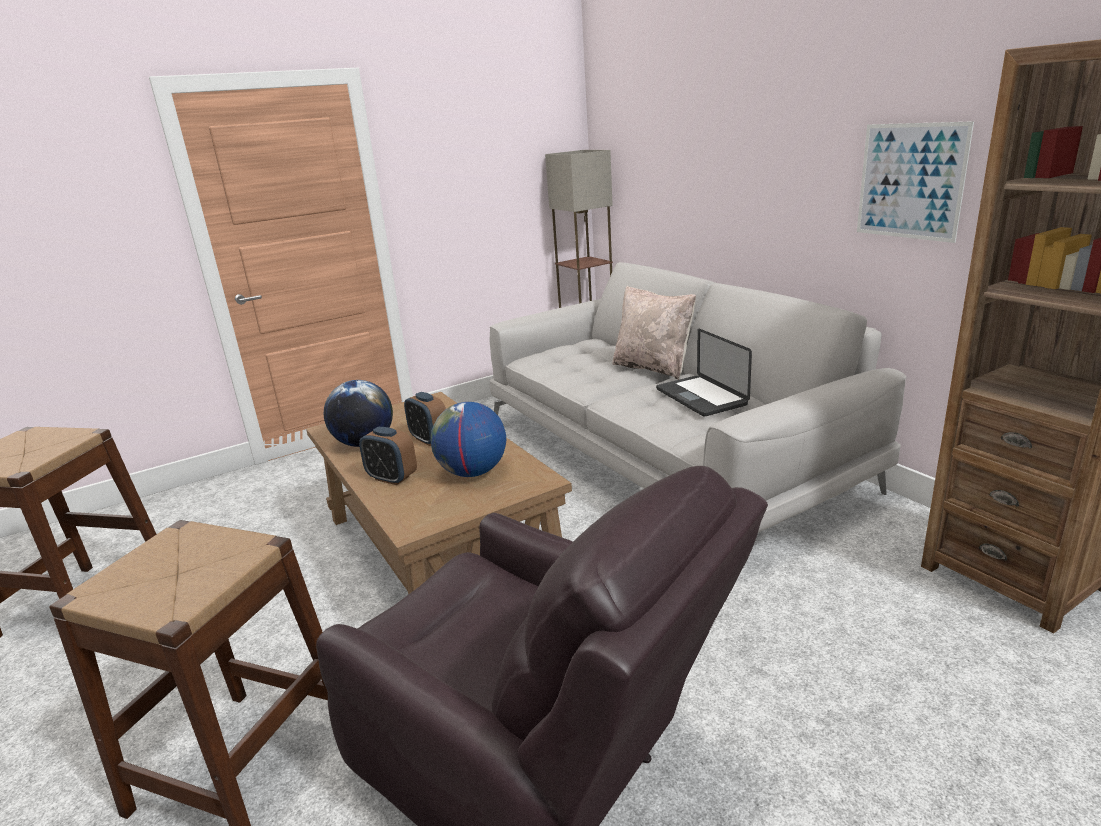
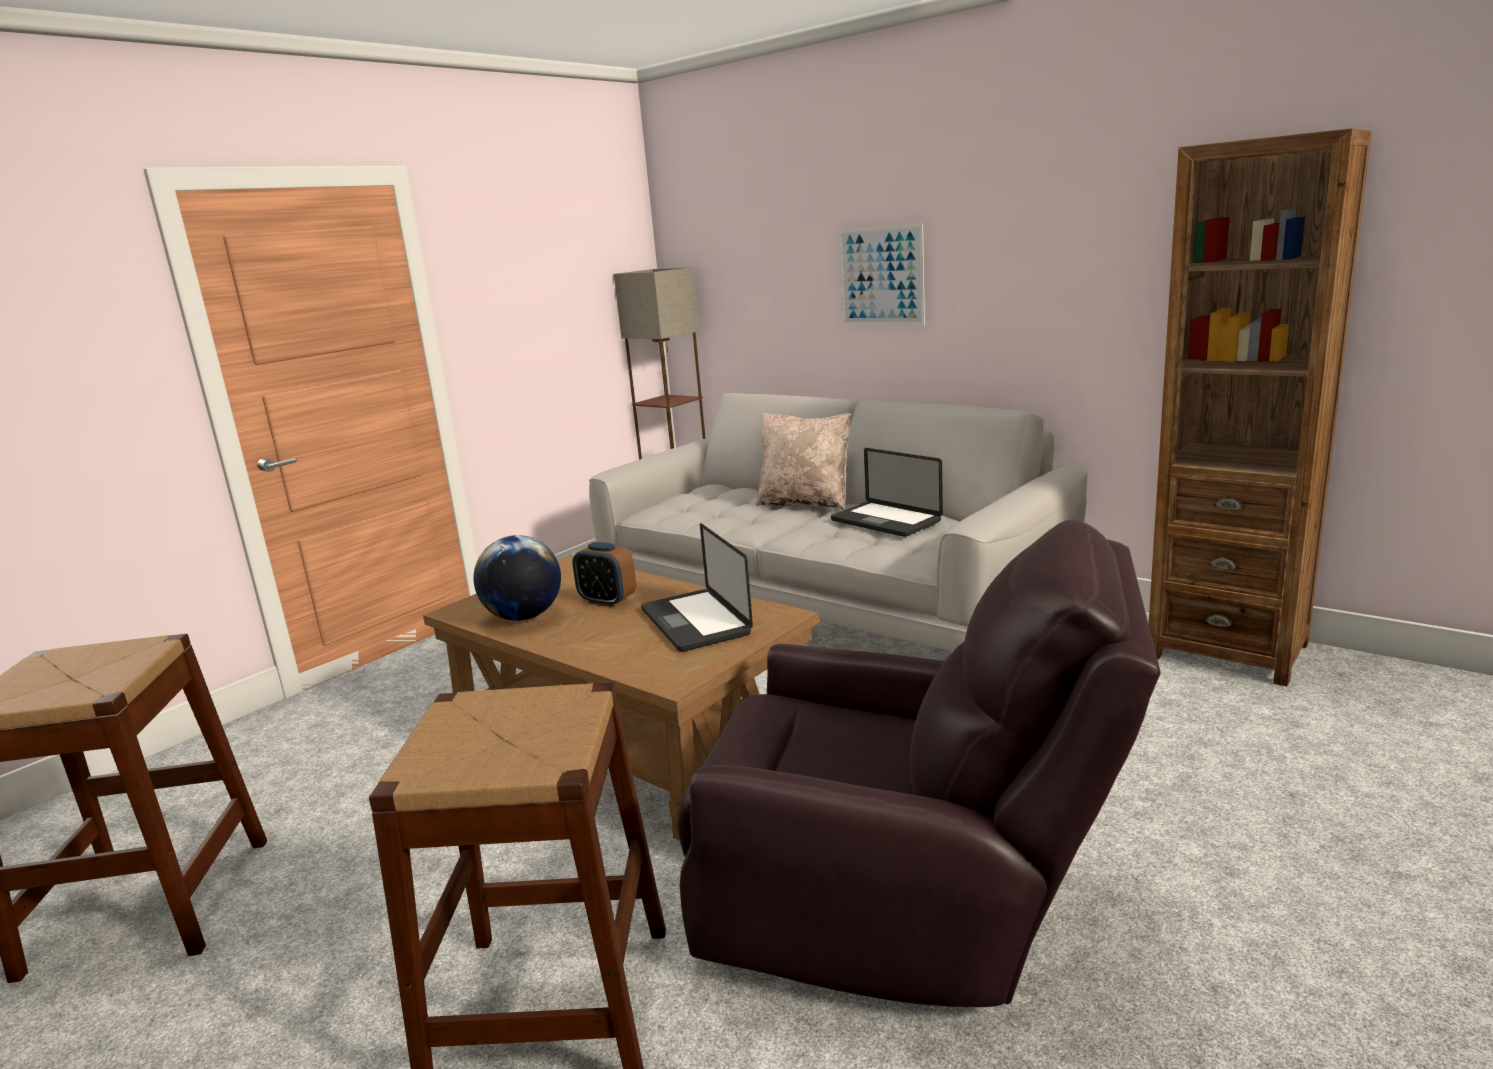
camera: 20 degrees left, 5 degrees down
alarm clock [359,427,417,485] -> none
globe [431,402,506,477] -> laptop [641,523,753,652]
picture [857,121,974,243] -> picture moved to [839,224,925,325]

